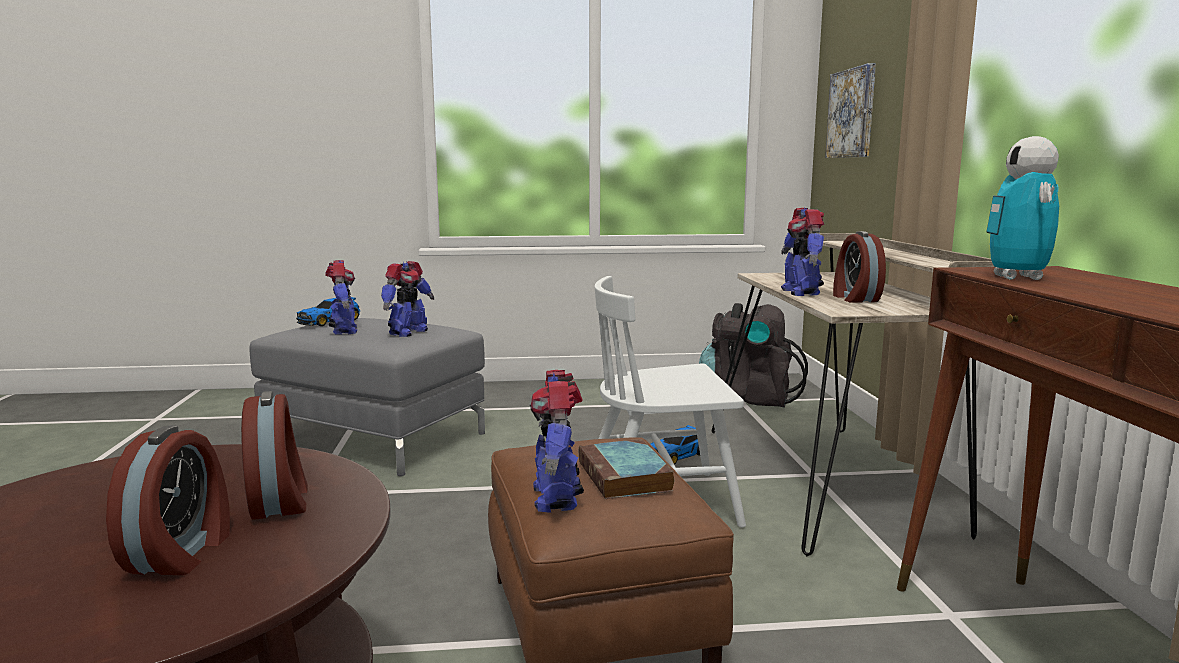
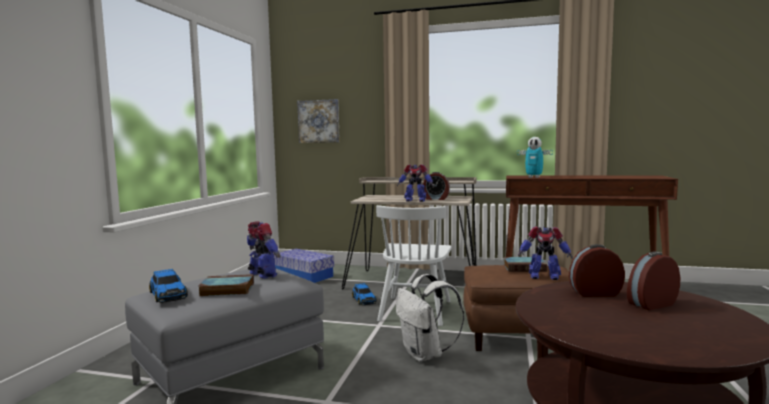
camera: 70 degrees left, 5 degrees down
alarm clock [106,426,230,575] -> alarm clock turned 45 degrees counterclockwise [627,251,680,310]
toy robot [325,260,357,334] -> book [199,274,254,296]
black backpack [699,303,808,407] -> storage box [274,249,334,283]
none -> white backpack [396,274,464,362]

